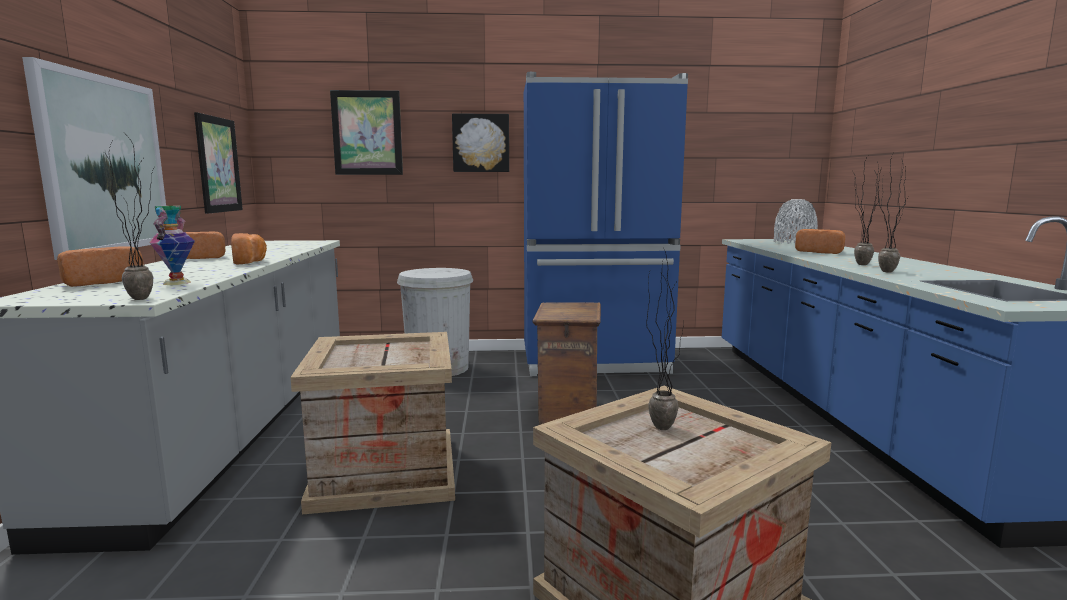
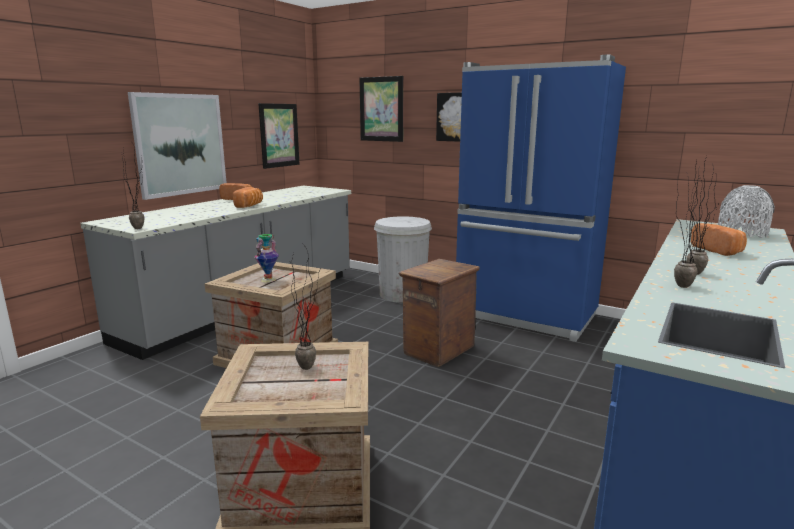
camera: 35 degrees right, 5 degrees up
bread [57,246,144,287] -> none
vase [149,206,195,285] -> vase moved to [255,234,279,282]

